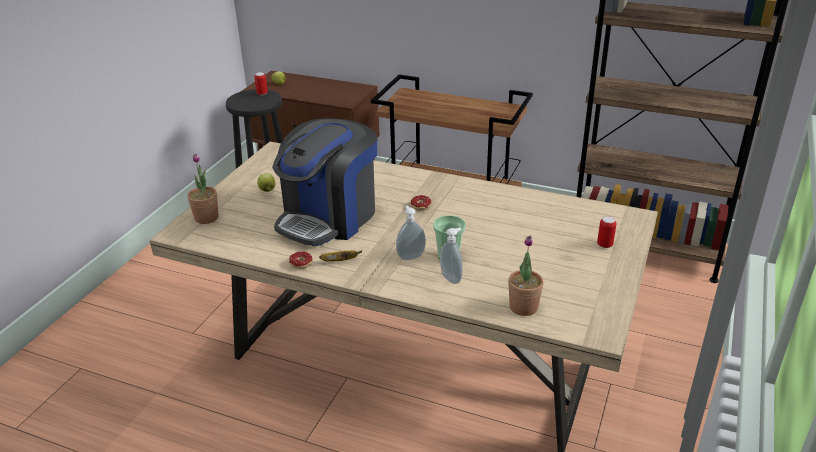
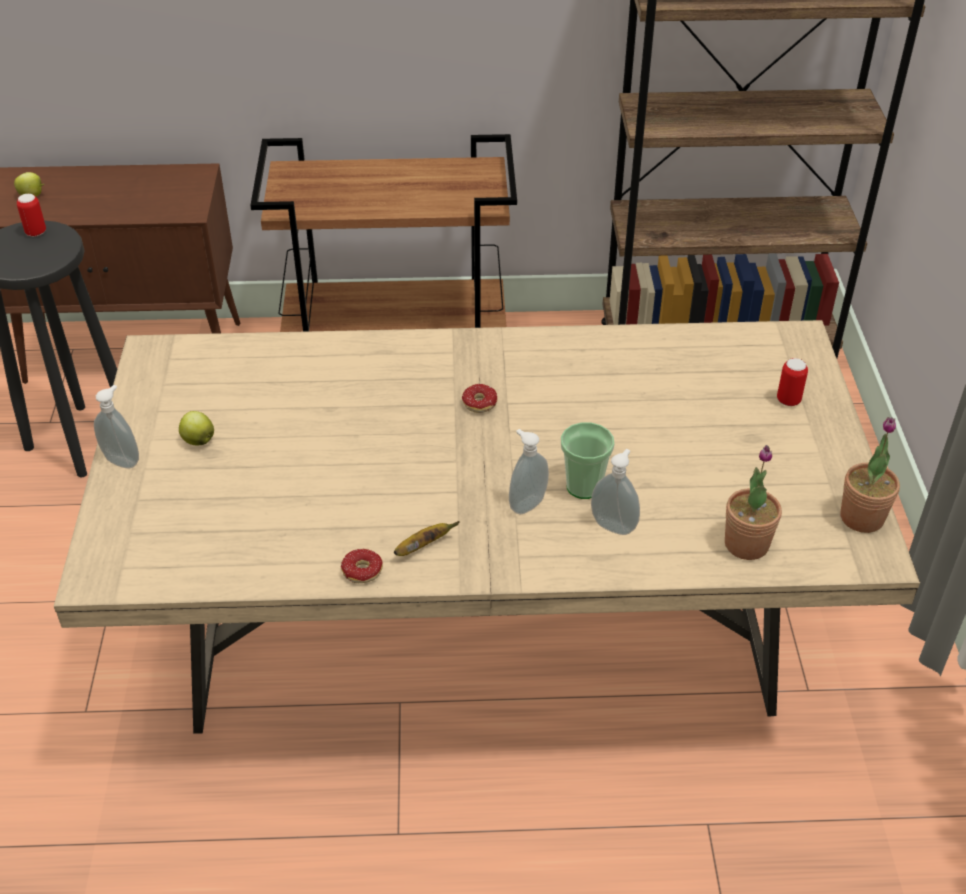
camera: 25 degrees left, 10 degrees up
potted plant [187,154,218,224] -> potted plant moved to [840,417,900,533]
coffee machine [272,118,377,246] -> none
none -> soap dispenser [94,385,139,469]

